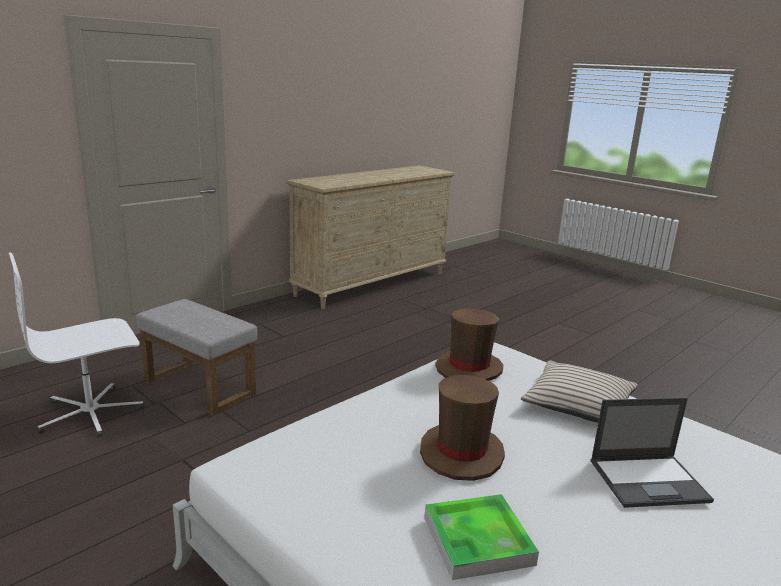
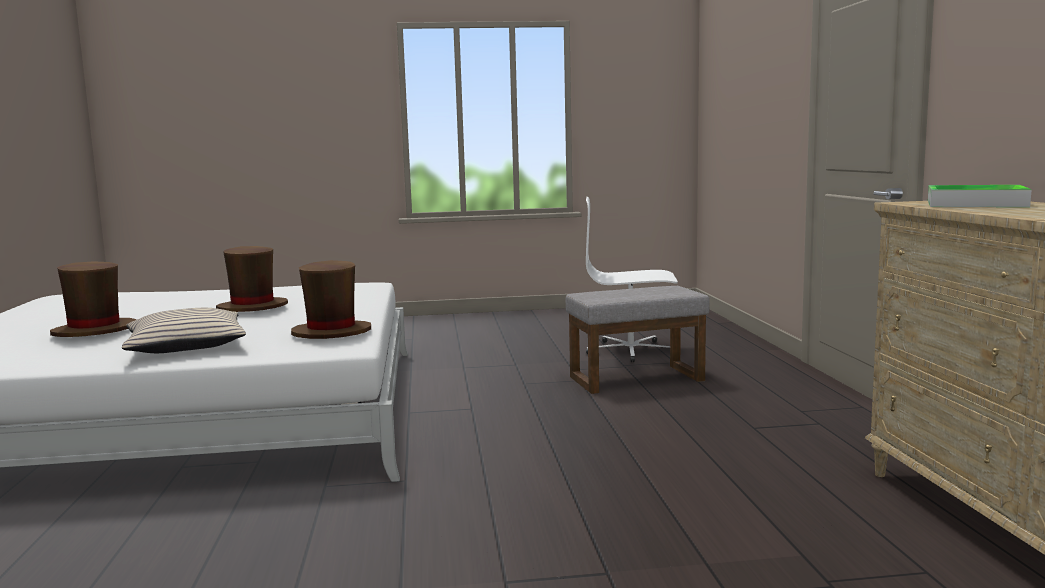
camera: 130 degrees right, 10 degrees down
white office chair [9,253,144,438] -> white office chair turned 90 degrees counterclockwise [586,197,678,362]
tray [424,494,539,580] -> tray moved to [928,185,1032,207]
laptop [591,398,714,508] -> brown hat [50,261,136,337]

